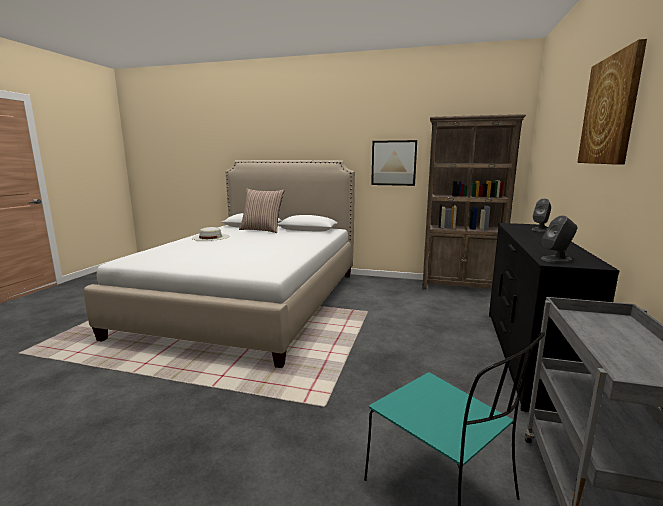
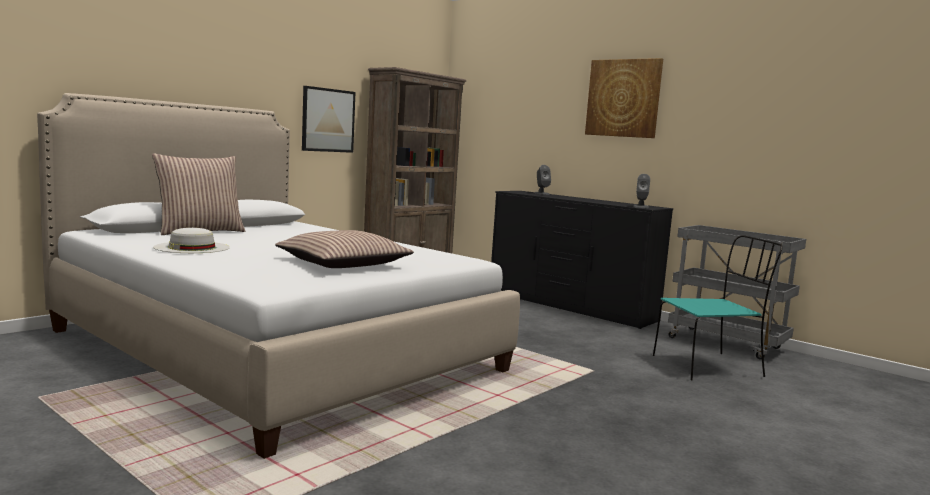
camera: 65 degrees left, 5 degrees down
none -> pillow [275,230,414,268]

